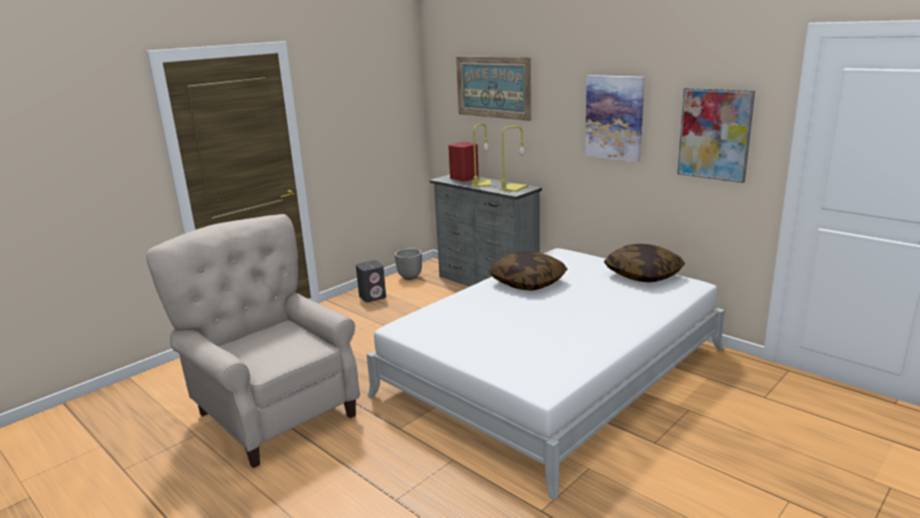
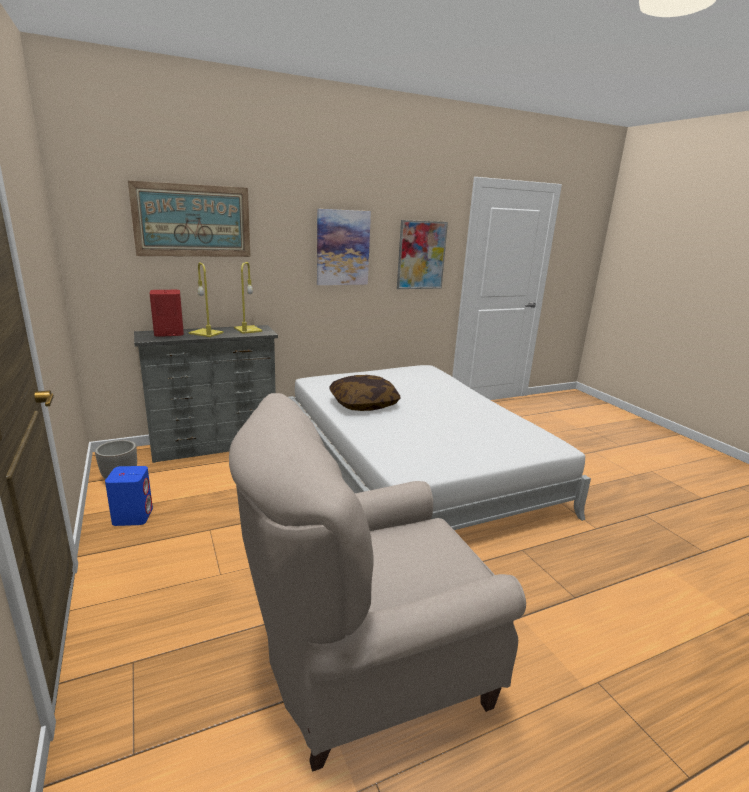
camera: 70 degrees left, 0 degrees up
grey speaker [356,260,386,302] -> blue speaker [105,466,153,526]
pillow [604,244,685,282] -> none

